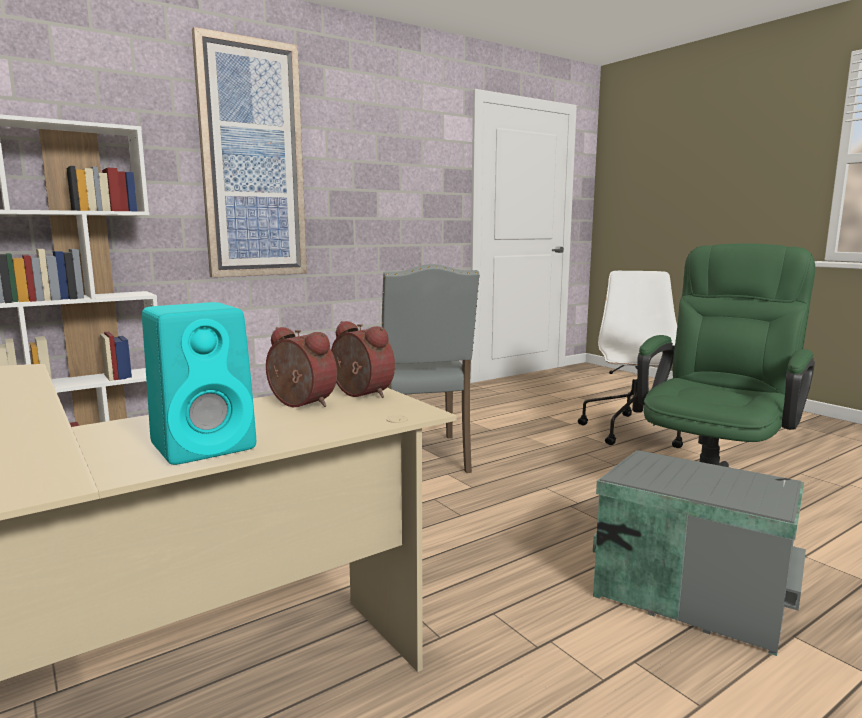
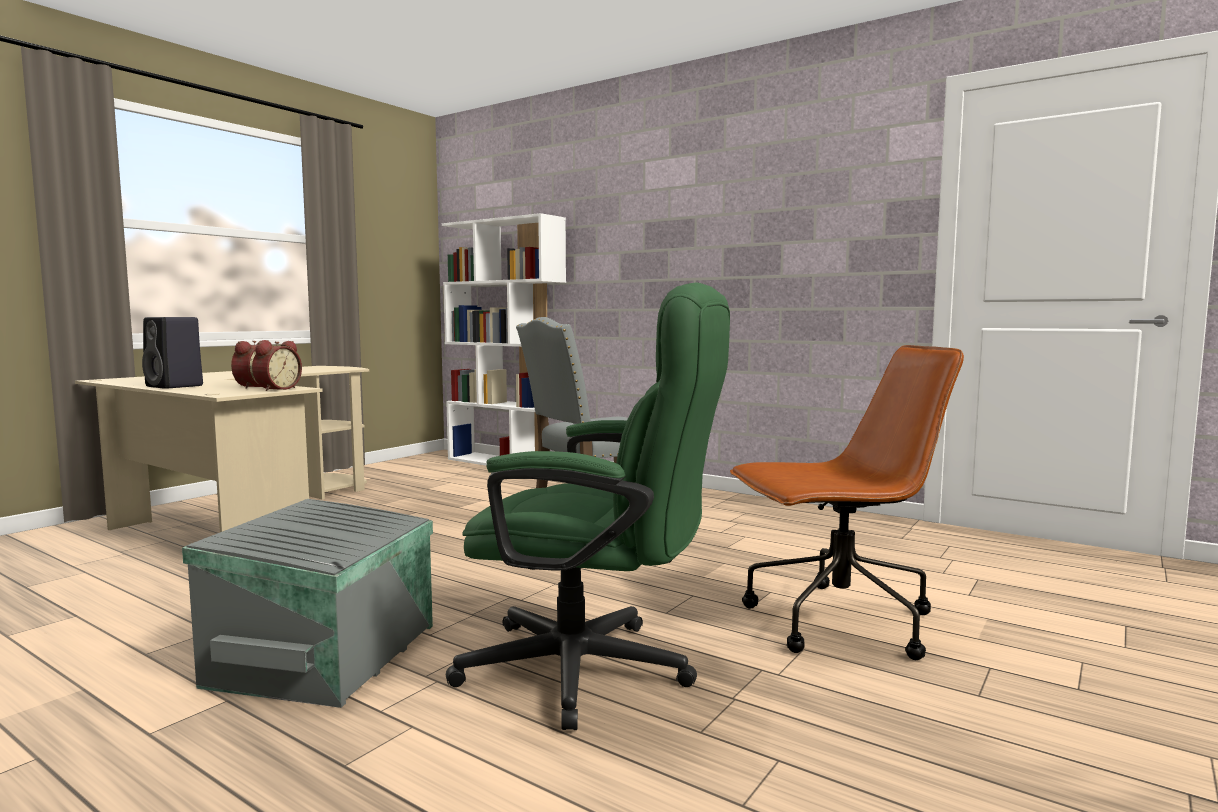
camera: 70 degrees right, 5 degrees down
turquoise speaker [142,302,256,465] -> black speaker [142,317,203,389]
picture [192,27,307,278] -> none
white office chair [578,271,683,448] -> brown office chair [730,345,964,660]

